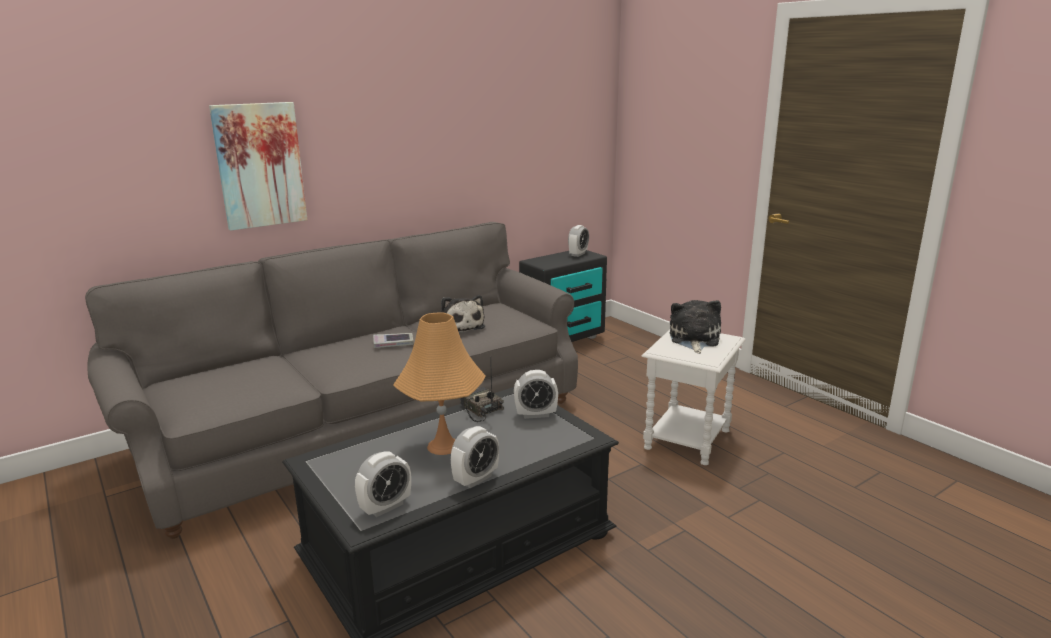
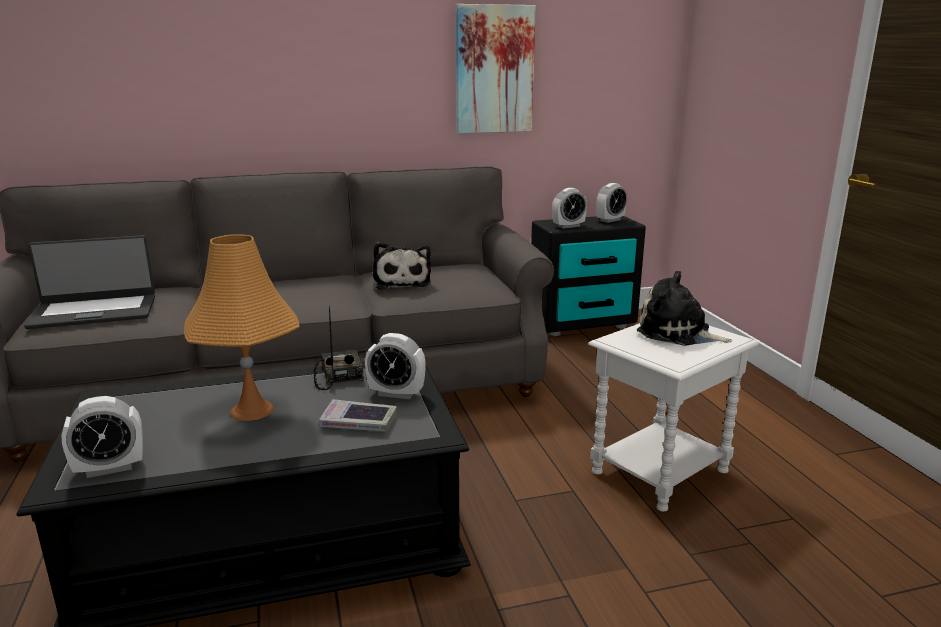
camera: 20 degrees right, 0 degrees up
picture [209,102,307,231] -> picture moved to [456,4,536,133]
book [373,333,414,348] -> book moved to [319,399,397,432]
alarm clock [451,426,499,488] -> alarm clock moved to [552,188,587,229]
plush toy [670,300,721,354] -> plush toy turned 90 degrees counterclockwise [637,271,732,346]
none -> laptop [24,235,155,329]

